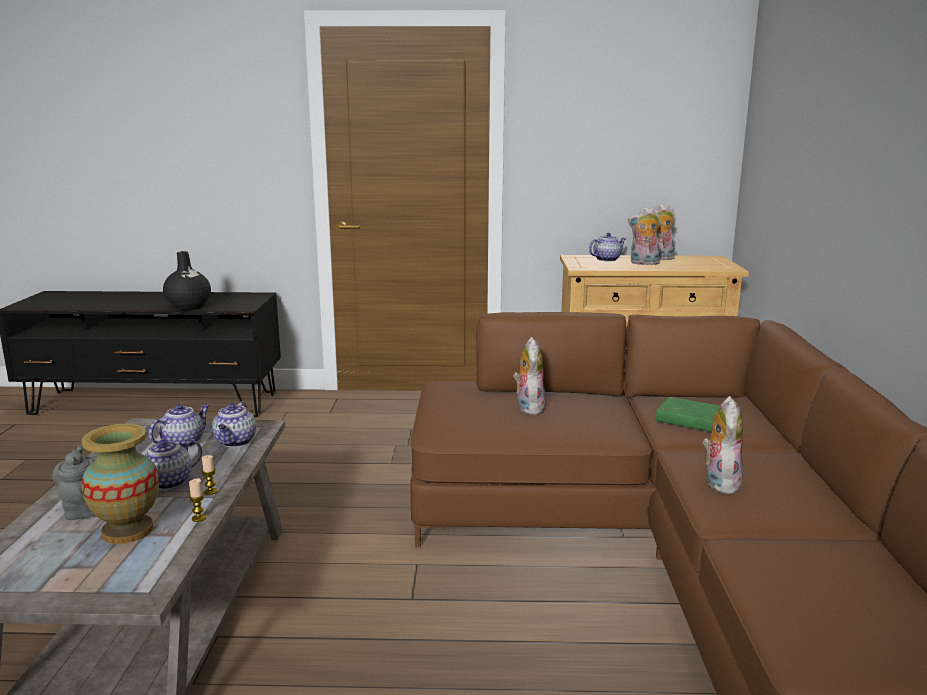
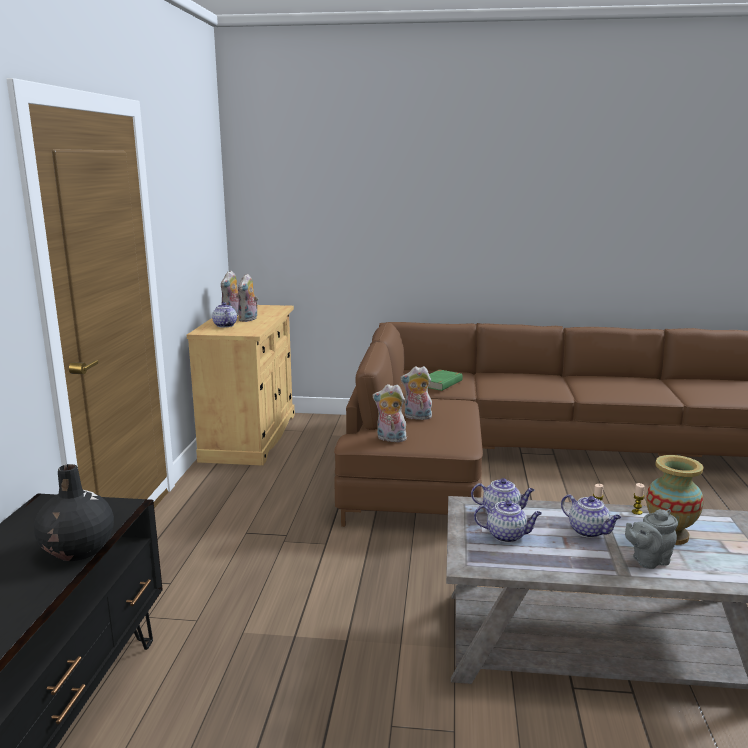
camera: 85 degrees left, 0 degrees up
teapot [149,404,210,447] -> teapot turned 150 degrees clockwise [474,500,542,543]
plush toy [702,396,743,494] -> plush toy moved to [373,384,407,442]

